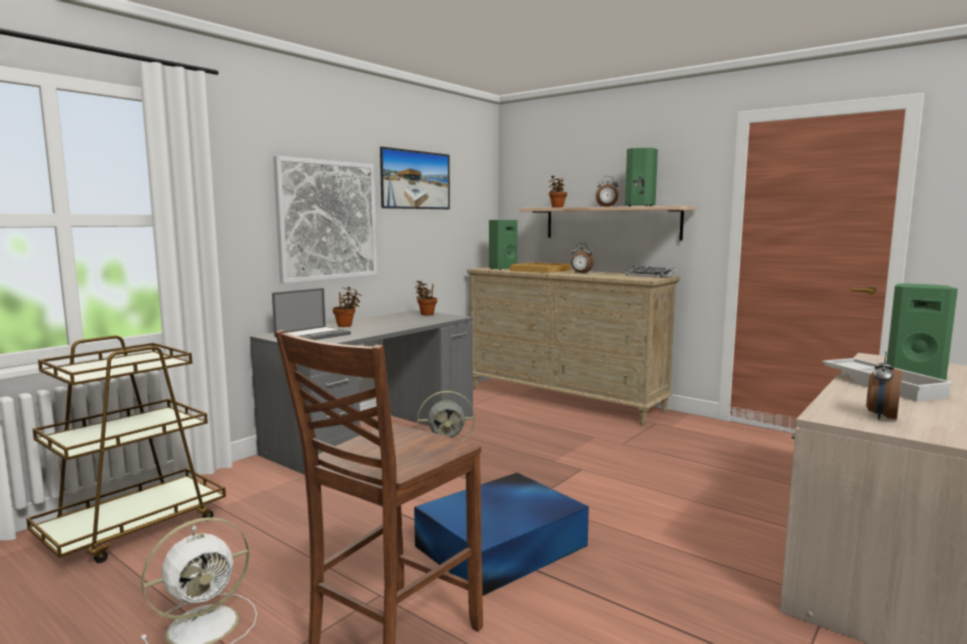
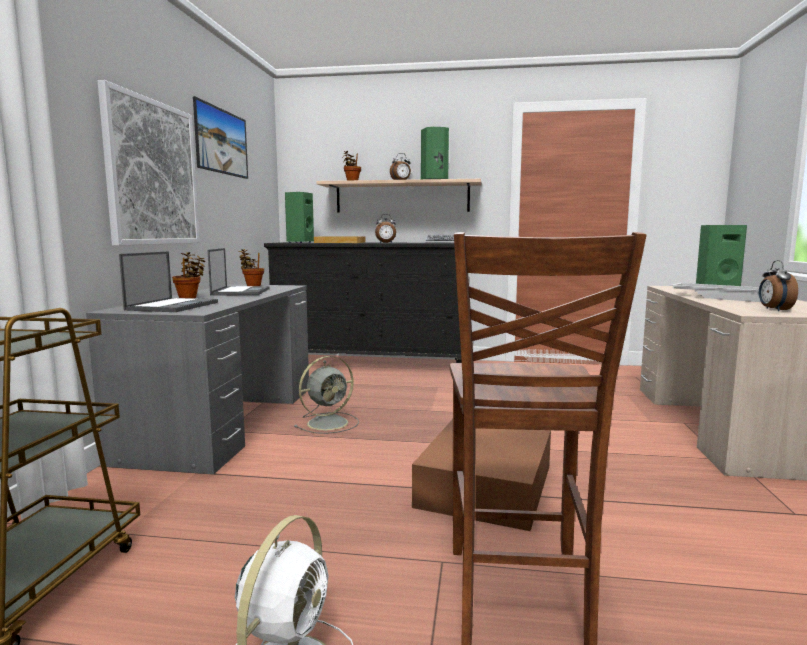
camera: 30 degrees left, 0 degrees up
blue storage box [414,473,589,596] -> brown storage box [412,419,551,531]
beige dresser [467,267,680,425] -> black dresser [264,242,462,363]
none -> laptop [208,248,270,296]

